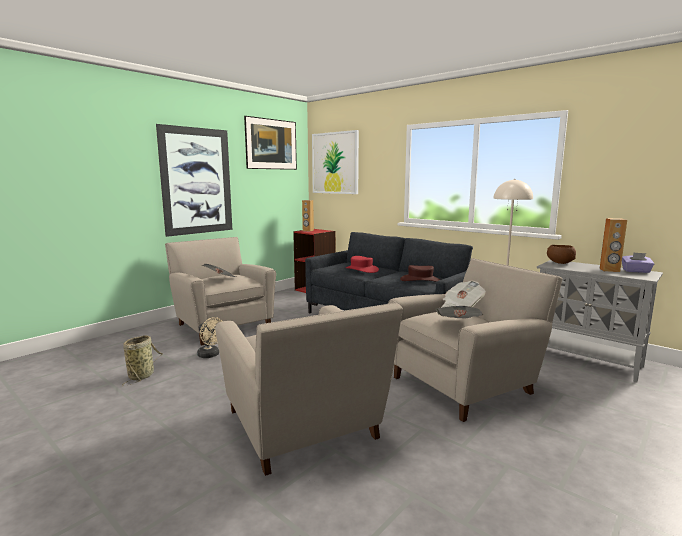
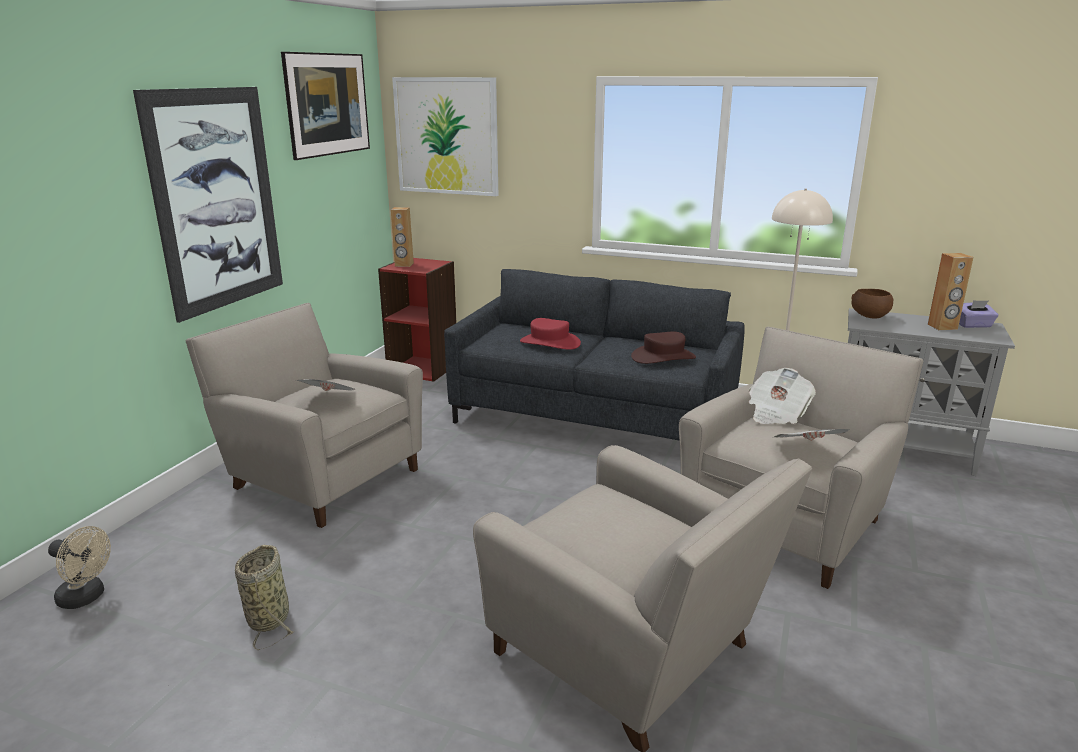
camera: 20 degrees left, 10 degrees up
beige fan [197,317,222,358] -> beige fan moved to [48,526,111,609]

